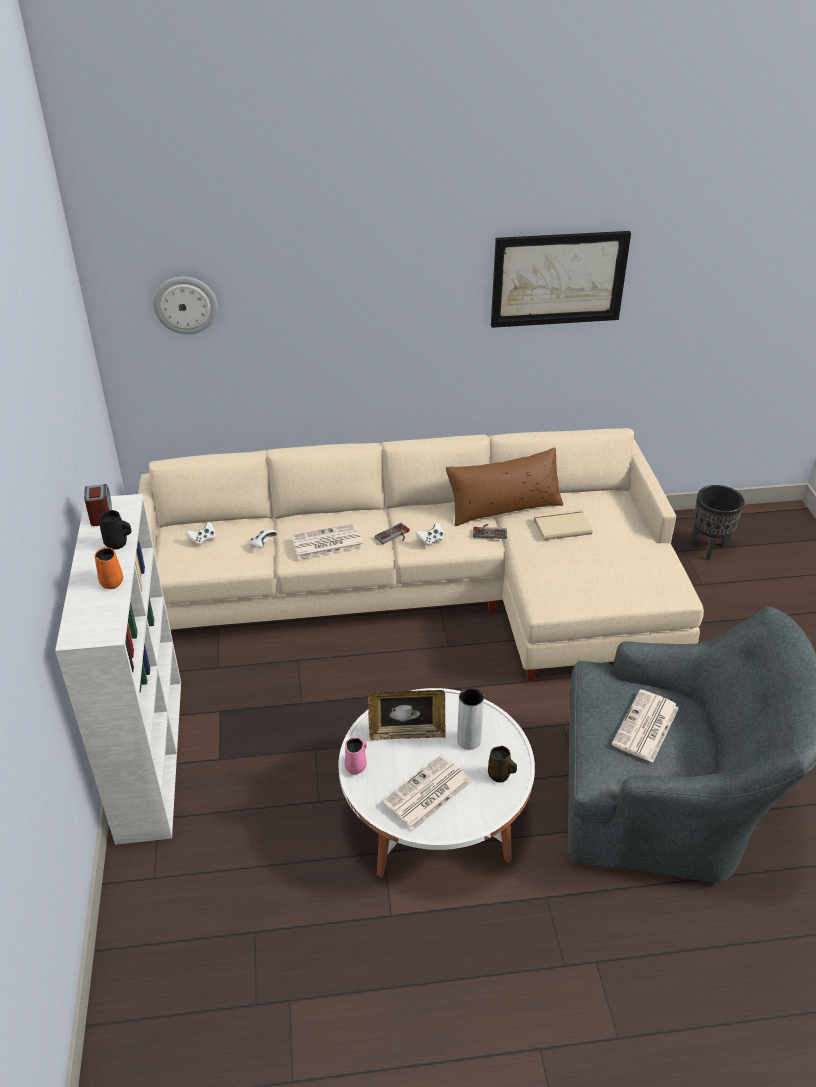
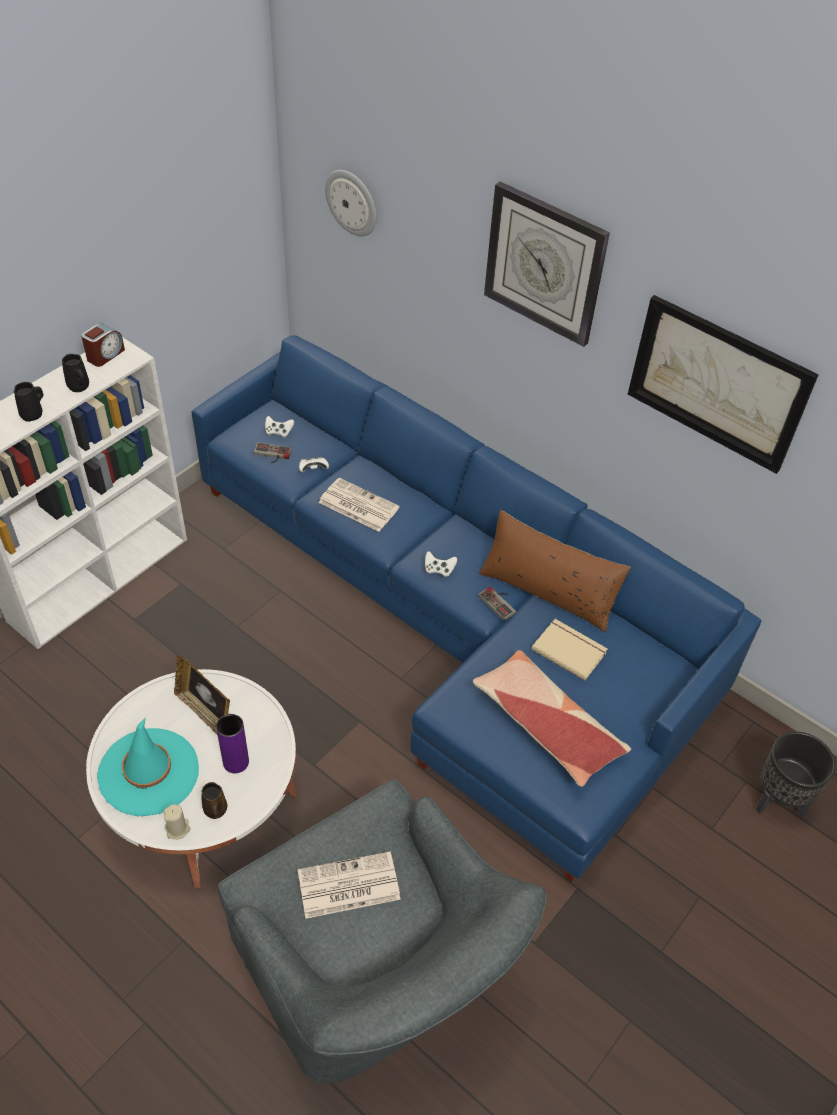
camera: 45 degrees right, 10 degrees up
orange mug [95,547,123,589] -> black mug [14,382,43,422]
beige sofa [138,428,704,681] -> blue sofa [191,335,762,882]
pink mug [344,738,367,774] -> none
game controller [375,523,409,544] -> game controller moved to [254,442,292,463]
newspaper [382,755,472,831] -> turquoise hat [97,717,199,816]
grey vase [457,688,484,750] -> purple vase [216,714,249,773]
none -> beige candle [164,804,190,839]
none -> pillow [473,650,631,787]
none -> wall clock [484,181,610,347]

